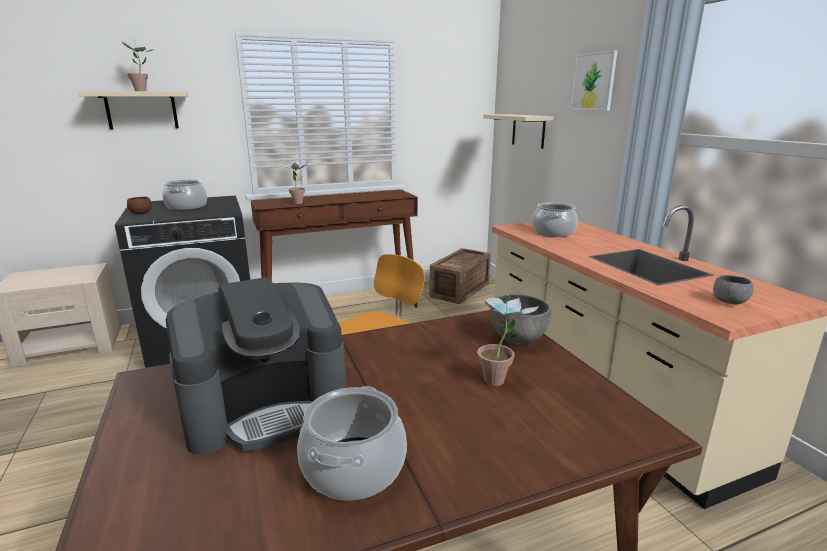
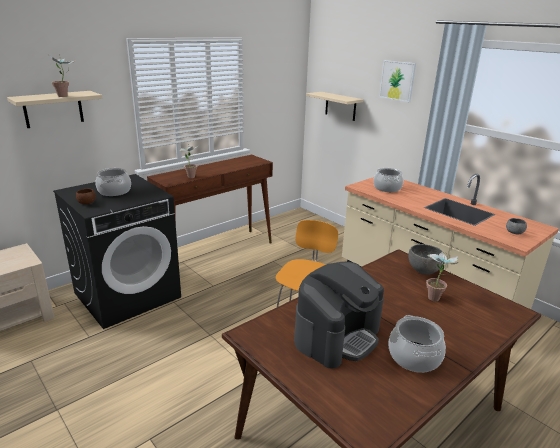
camera: 20 degrees left, 5 degrees up
crate [429,248,491,304] -> none

